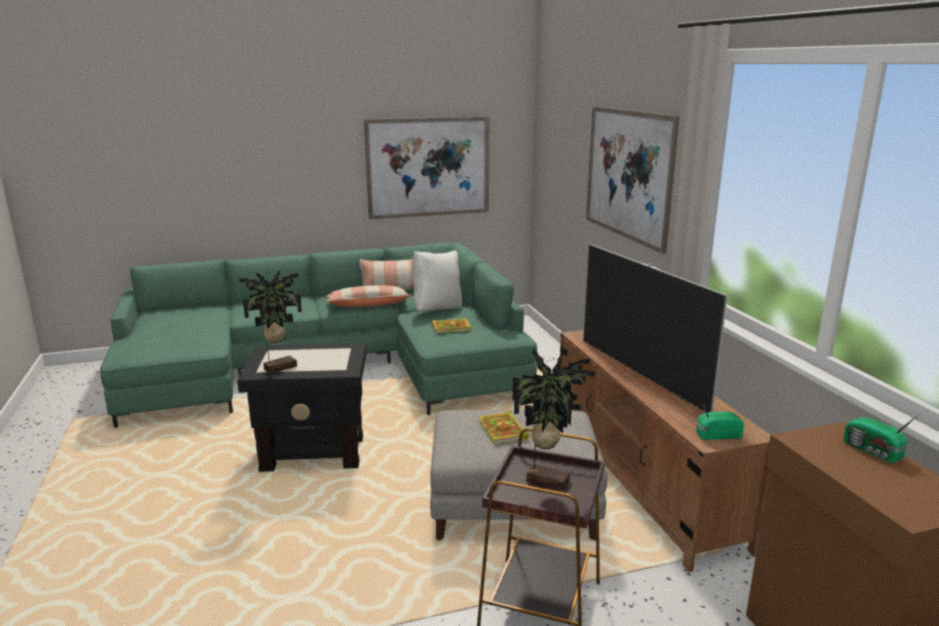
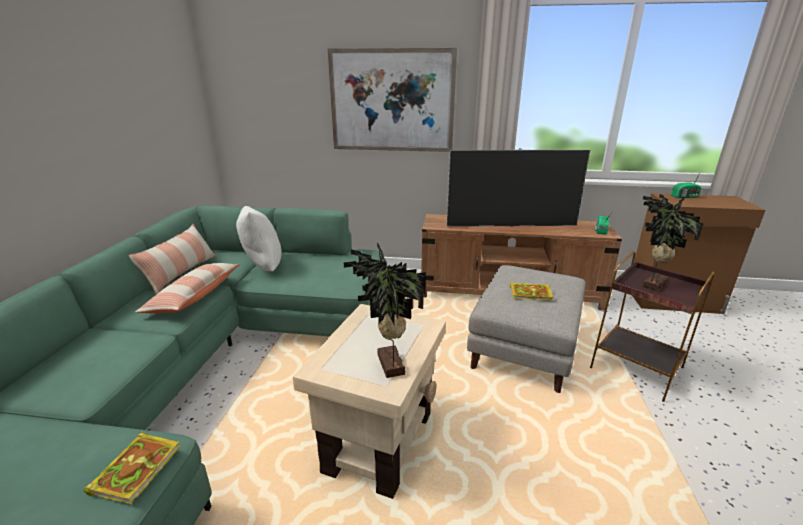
camera: 65 degrees left, 5 degrees up
black side table [237,343,366,472] -> beige side table [293,304,446,499]
picture [364,117,490,219] -> none
book [432,318,471,333] -> book moved to [83,432,181,504]

